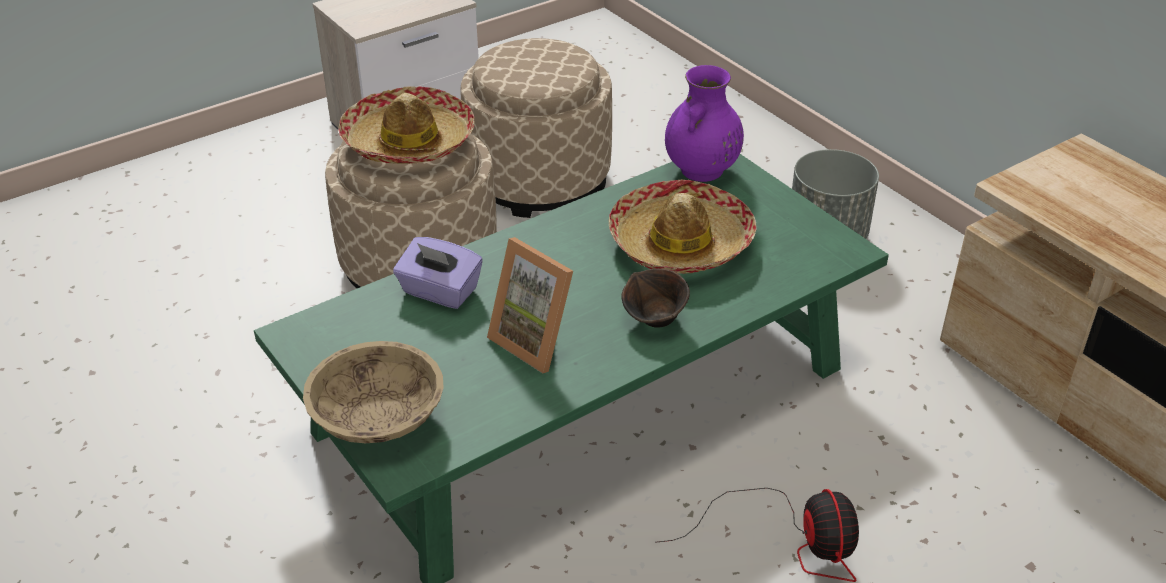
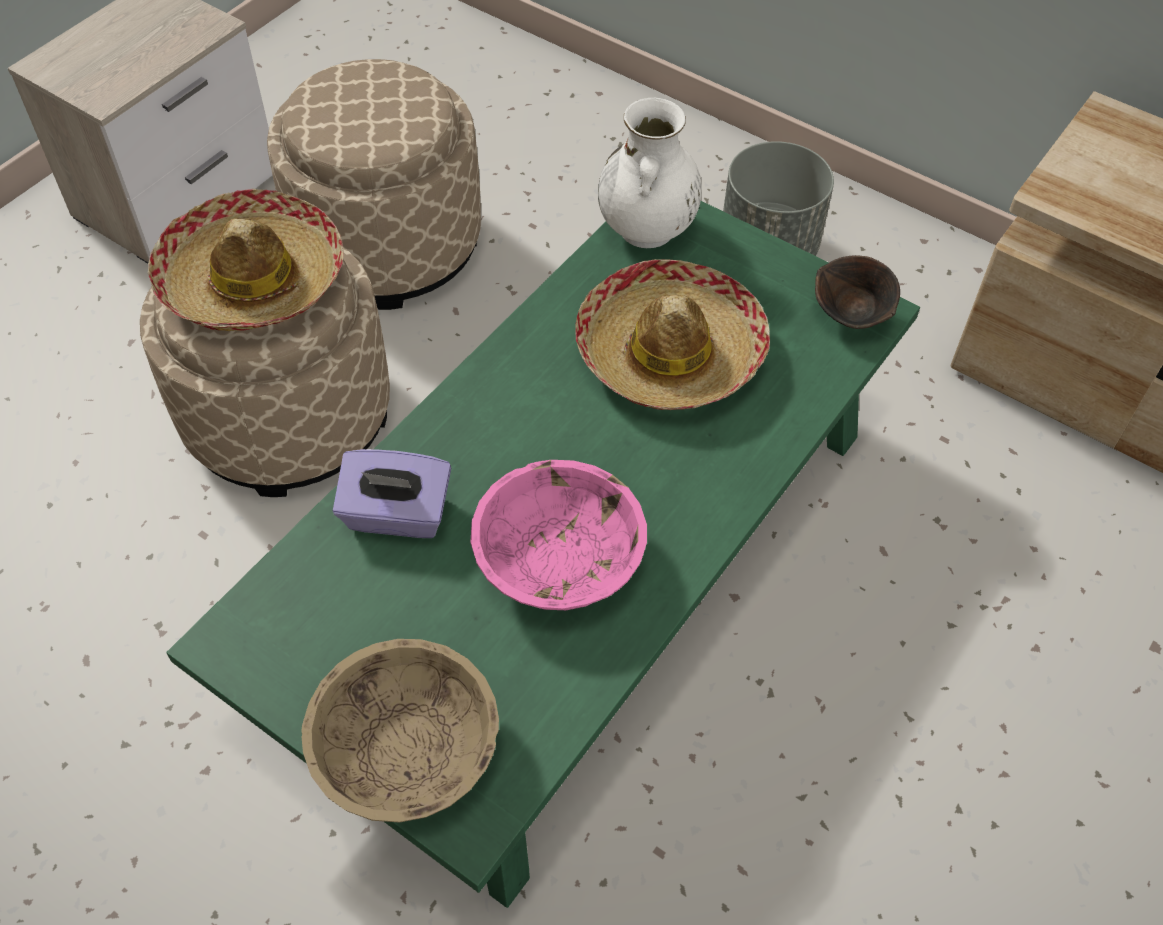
camera: 20 degrees left, 15 degrees up
picture frame [487,237,573,373] -> pink bowl [470,460,647,610]
brown bowl [621,269,690,328] -> brown bowl moved to [815,255,900,329]
fan [655,488,859,582] -> none
purple vase [665,65,744,182] -> white vase [598,98,702,248]

